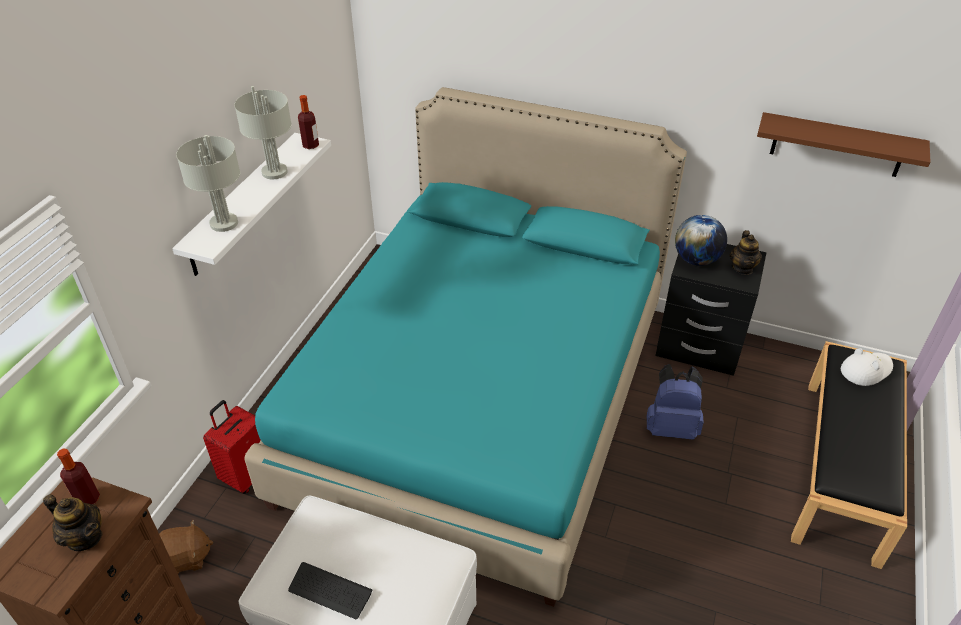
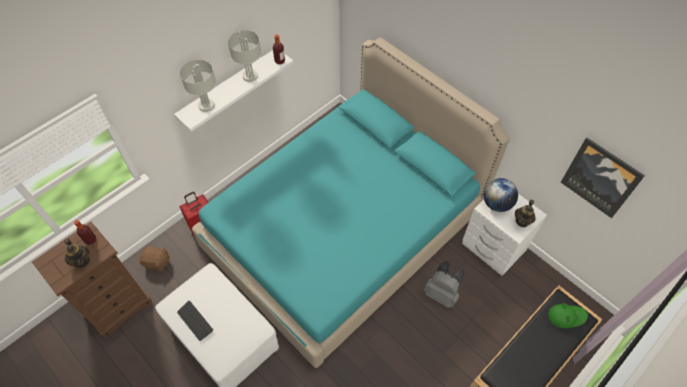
camera: 25 degrees right, 15 degrees up
blue backpack [646,364,704,440] -> grey backpack [424,261,464,308]
black nightstand [655,244,767,376] -> white nightstand [462,194,547,276]
brown shelf [757,112,930,177] -> picture [561,138,645,218]
white hat [841,348,893,386] -> green hat [549,303,588,328]

